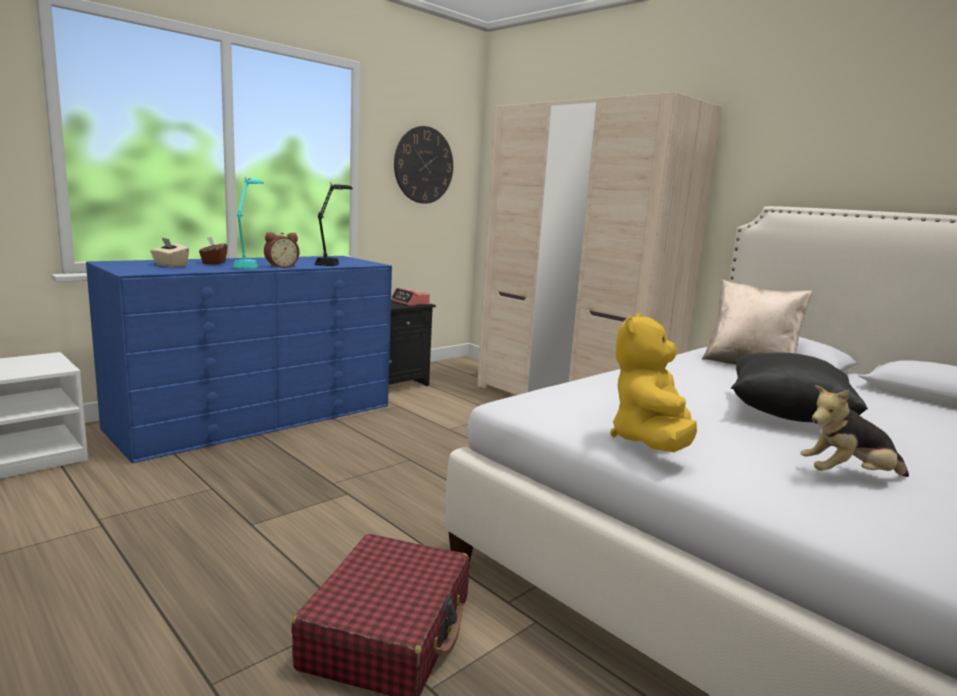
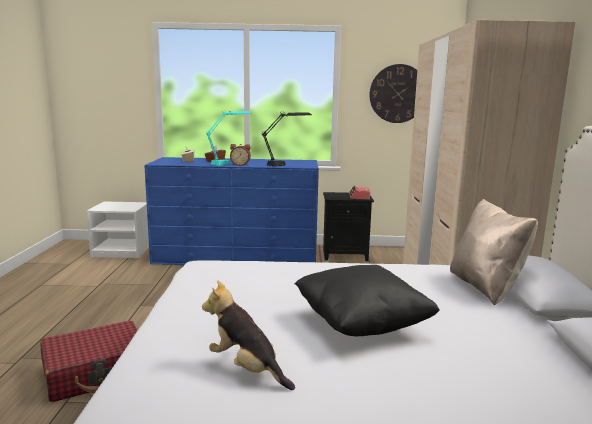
camera: 45 degrees right, 0 degrees up
yellow plush toy [610,313,697,452] -> none

